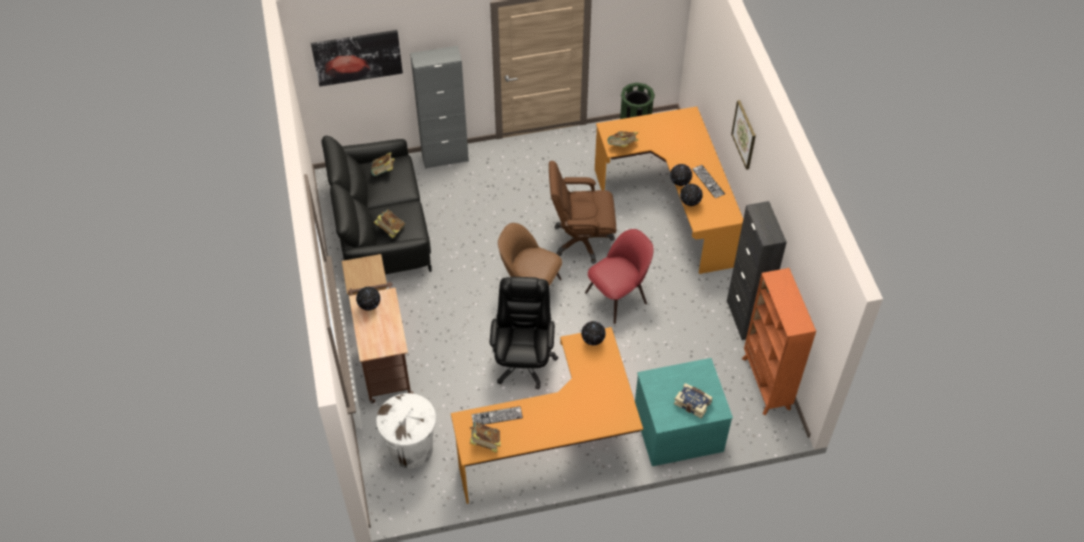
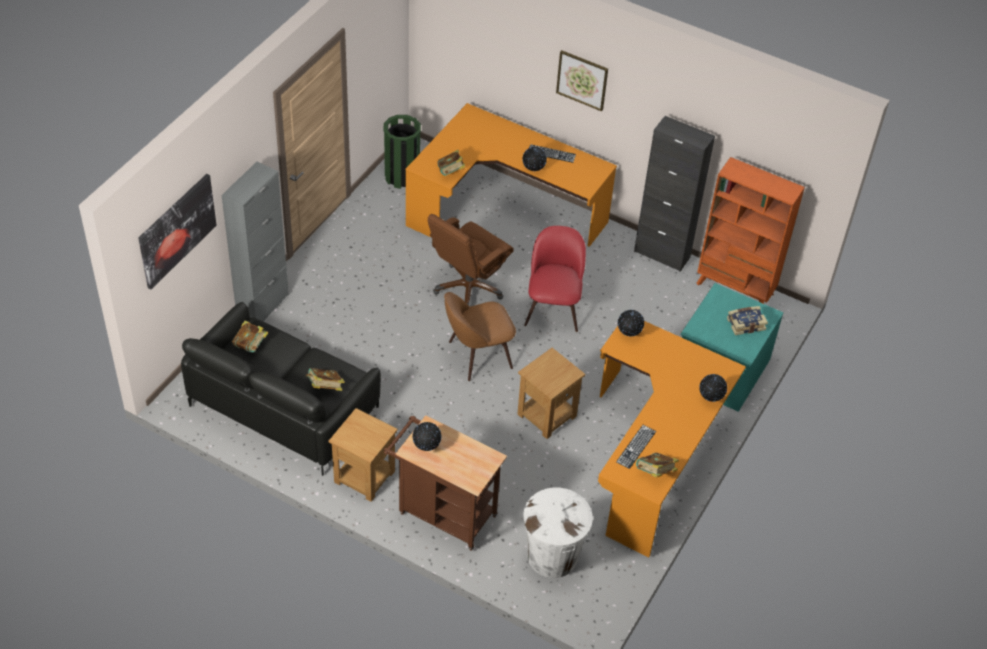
camera: 50 degrees left, 5 degrees down
black office chair [489,277,558,389] -> brown side table [518,348,585,439]
globe [680,184,703,206] -> globe moved to [699,374,727,402]

